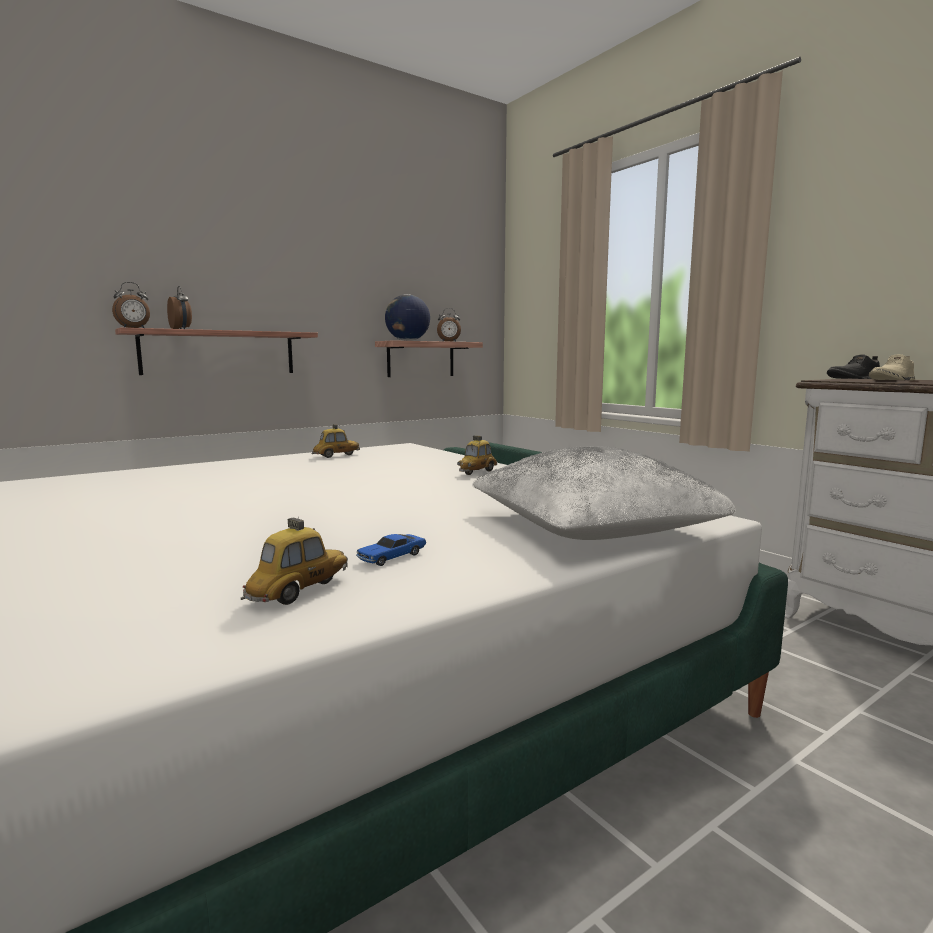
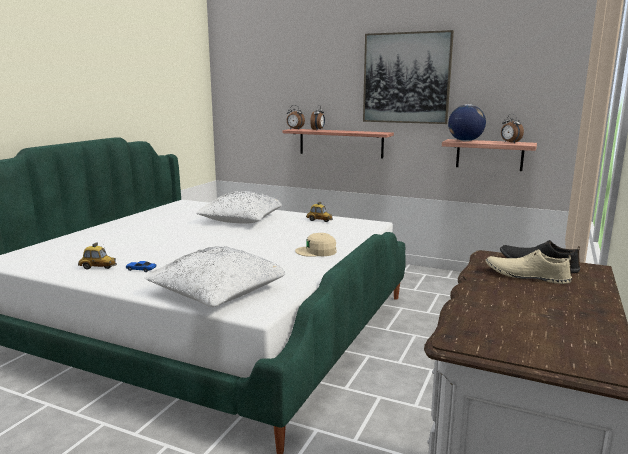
camera: 60 degrees right, 5 degrees up
toy car [457,435,497,475] -> beige cap [295,233,337,257]
none -> white pillow [196,191,282,224]
none -> picture [363,30,454,124]

